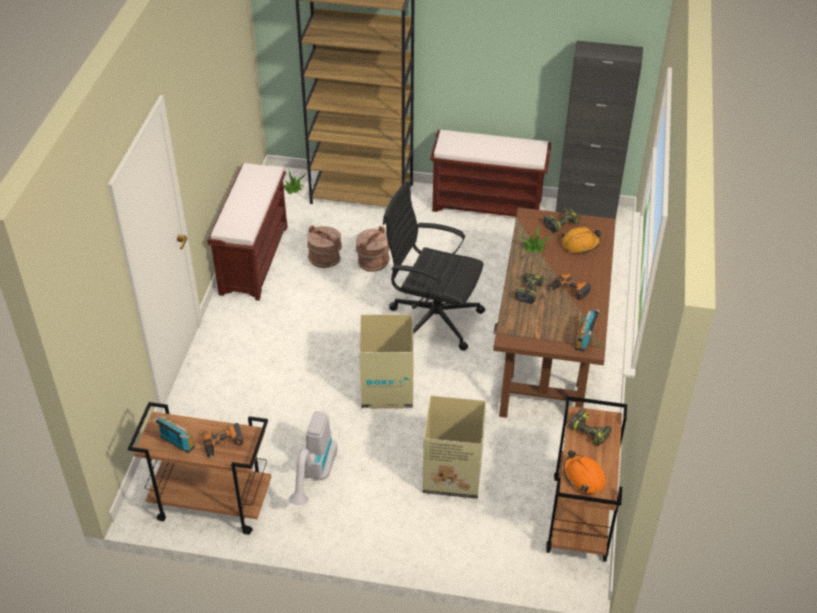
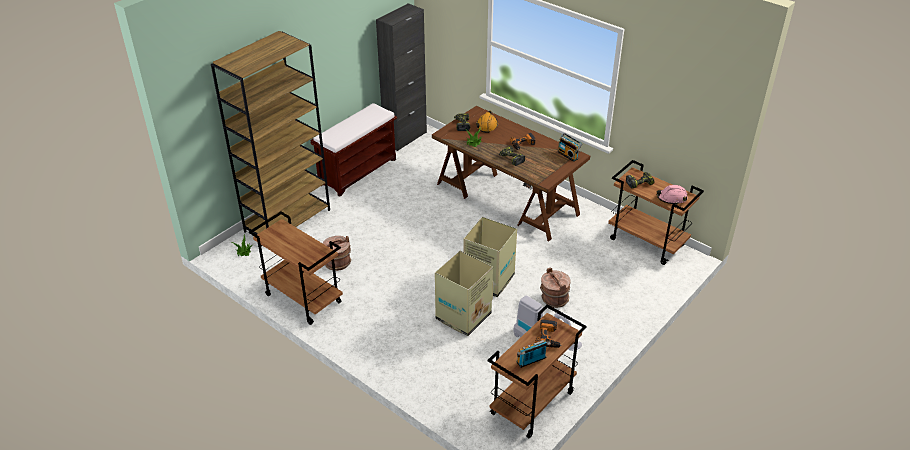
camera: 60 degrees left, 5 degrees down
brown bench [207,163,288,301] -> brown cart [249,211,343,325]
brown bucket [356,226,390,272] -> brown bucket moved to [540,268,570,308]
black office chair [383,181,485,351] -> none
cardboard box [423,395,486,499] -> cardboard box moved to [435,251,493,336]
orange hard hat [563,450,606,494] -> pink hard hat [656,185,688,205]

